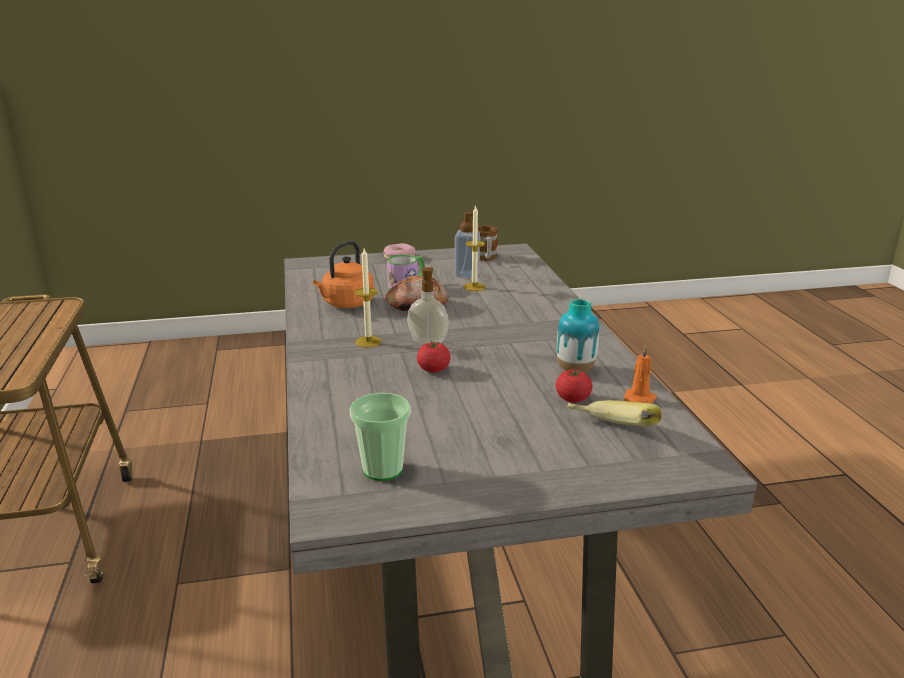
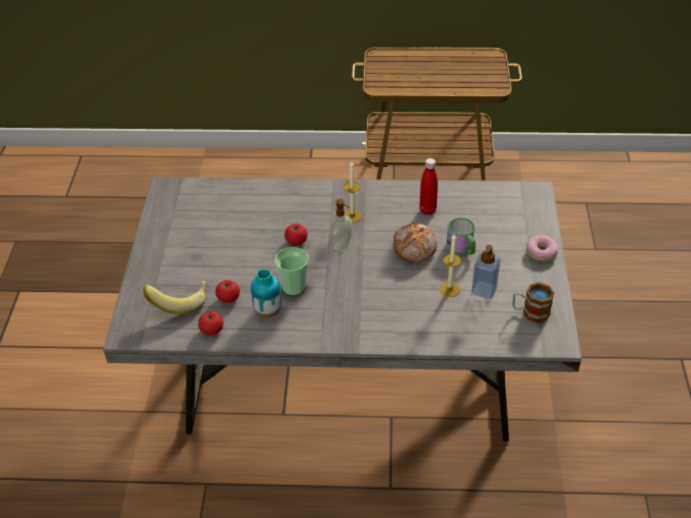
camera: 105 degrees right, 20 degrees up
orange kettle [313,241,374,308] -> red bottle [420,158,438,215]
cup [349,393,411,481] -> cup moved to [275,247,309,296]
orange candle [624,344,657,404] -> tomato [198,311,224,335]

